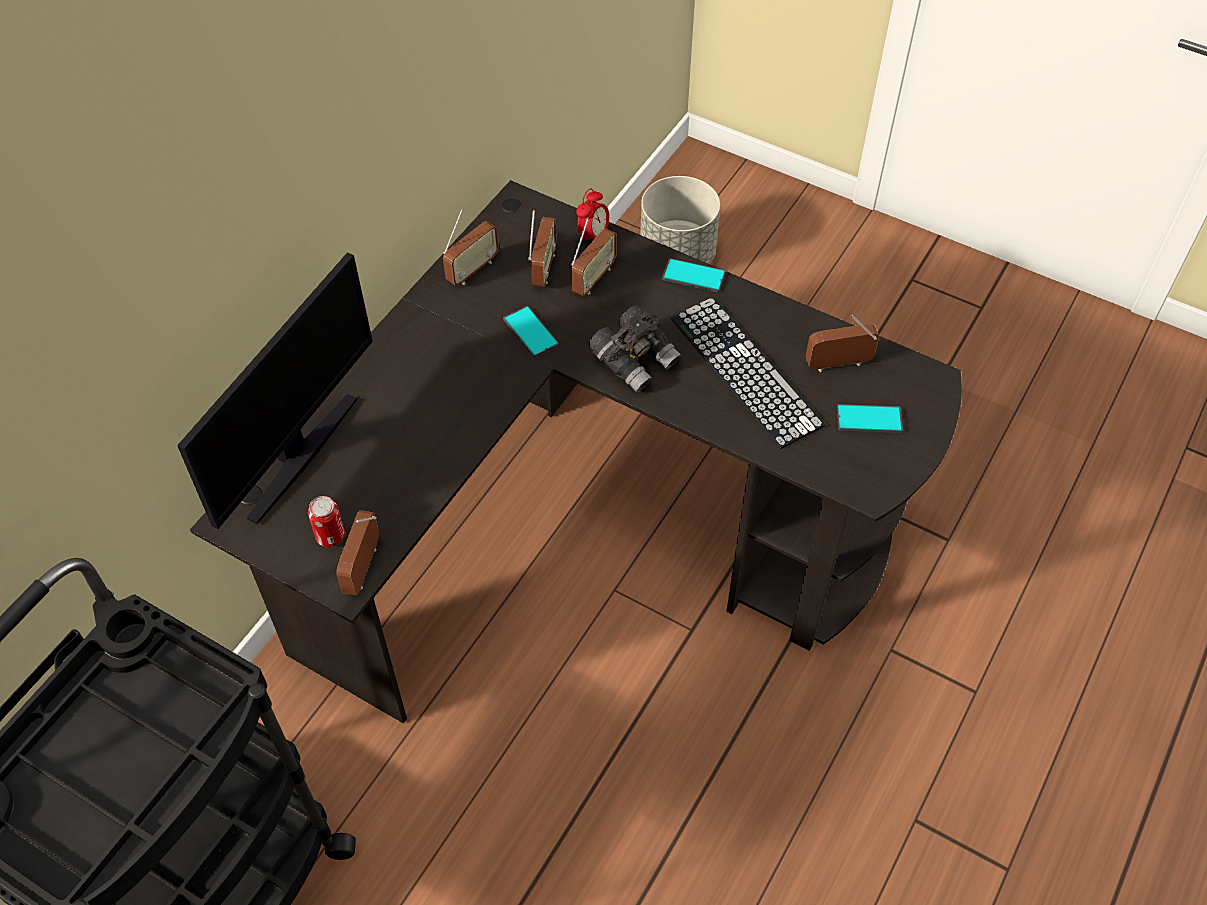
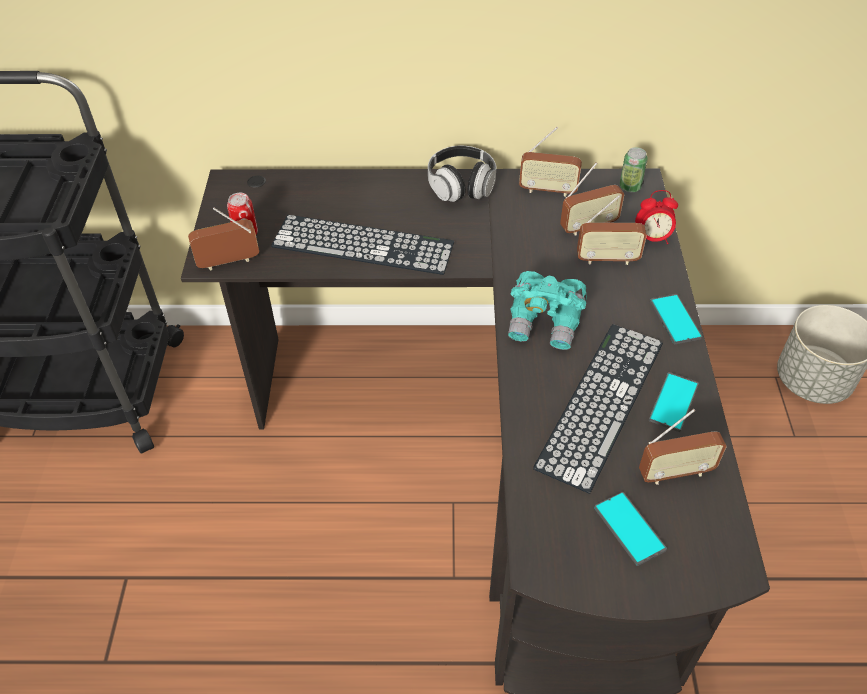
camera: 60 degrees right, 5 degrees down
monitor [177,253,373,529] -> none
phone [503,306,559,358] -> phone moved to [649,372,699,432]
grey binoculars [589,305,681,392] -> turquoise binoculars [508,271,587,350]
radio [806,315,879,372] -> radio turned 120 degrees clockwise [639,409,727,485]
none -> keyboard [271,215,454,275]
none -> headphones [428,146,496,202]
none -> can [619,147,648,192]

